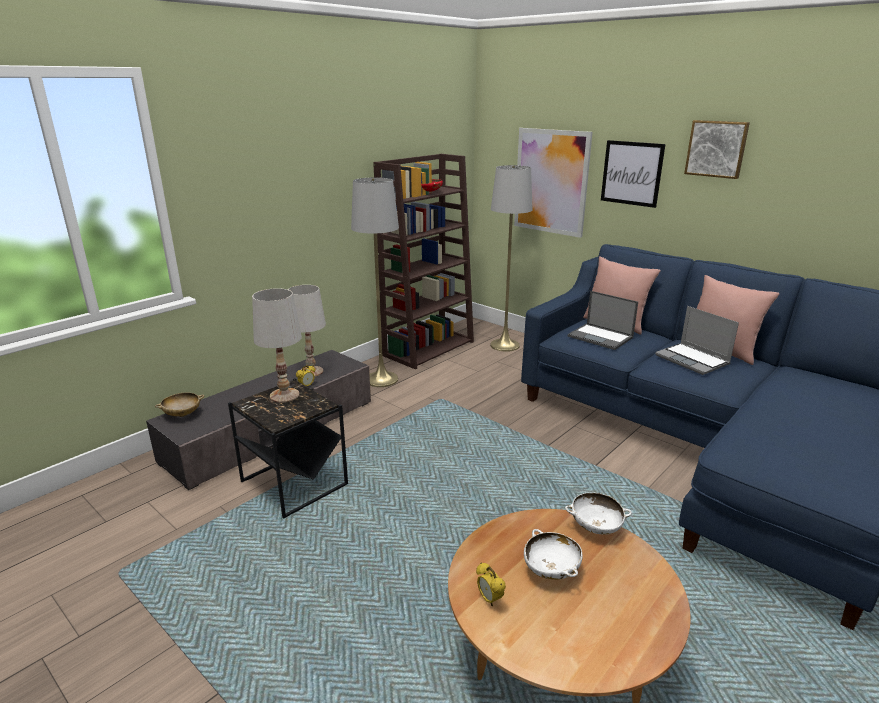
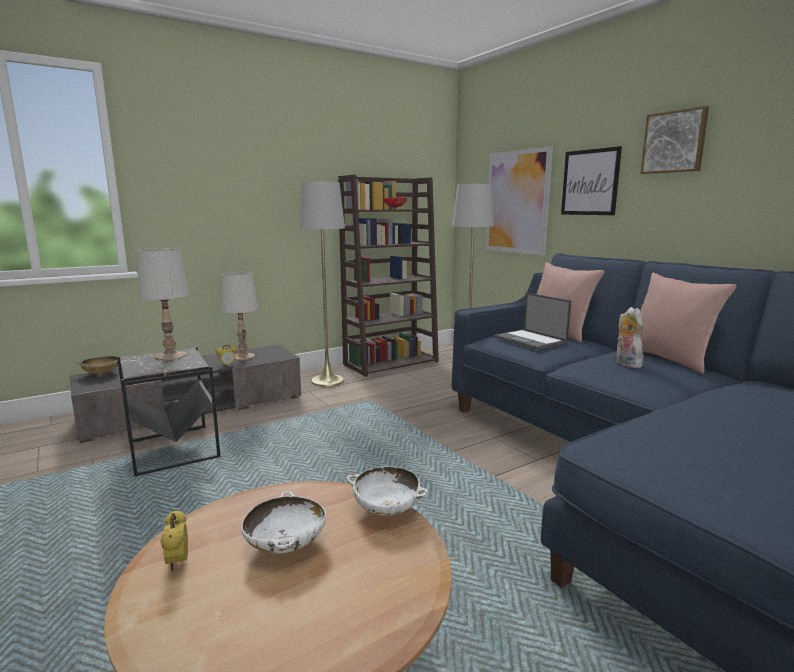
camera: 15 degrees right, 10 degrees down
laptop [655,306,739,375] -> plush toy [617,307,643,368]

